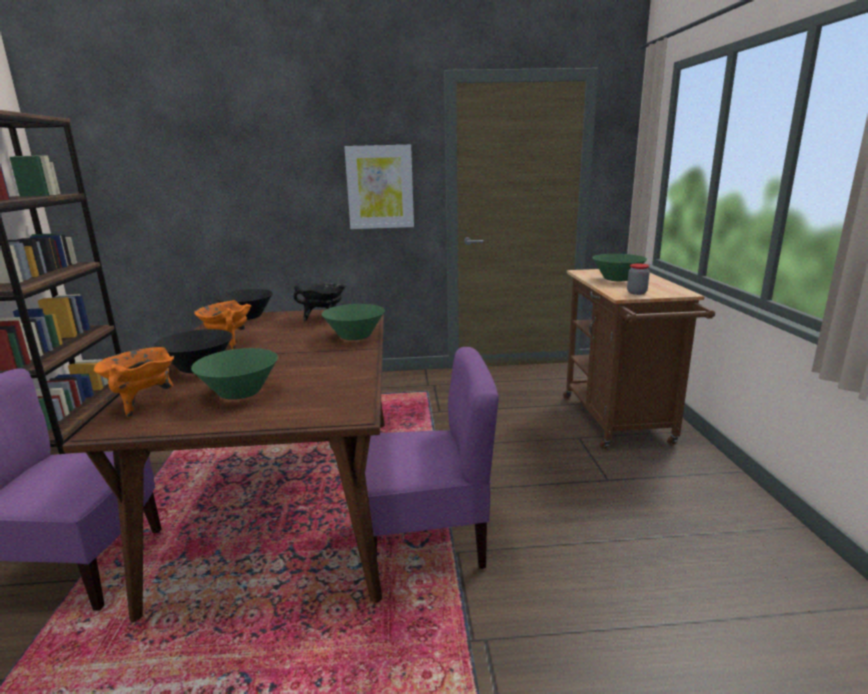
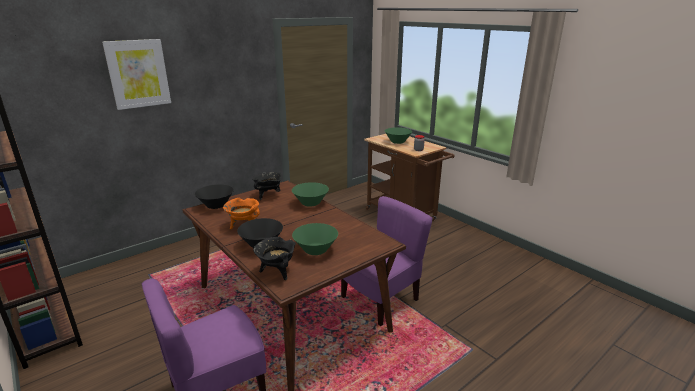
camera: 35 degrees left, 5 degrees up
orange cooking pot [94,347,174,418] -> black cooking pot [253,237,296,280]
picture [344,145,414,229] -> picture moved to [102,39,171,110]

